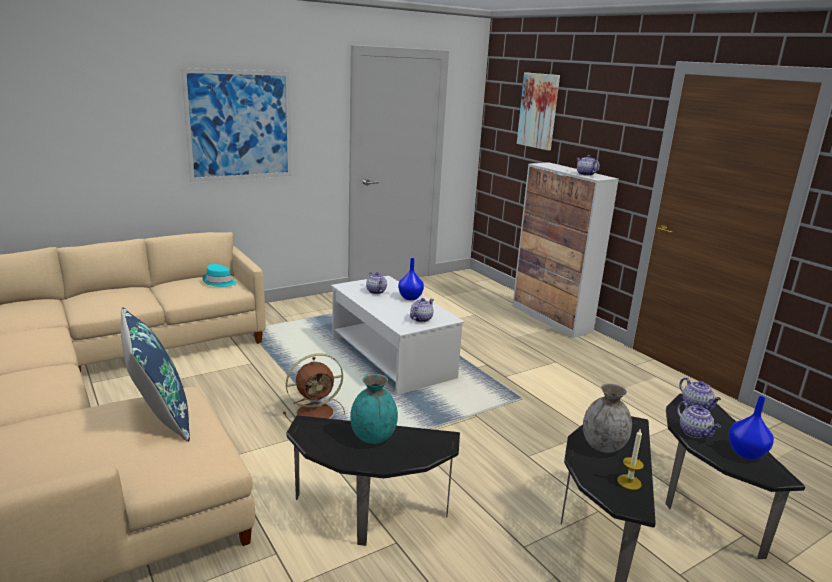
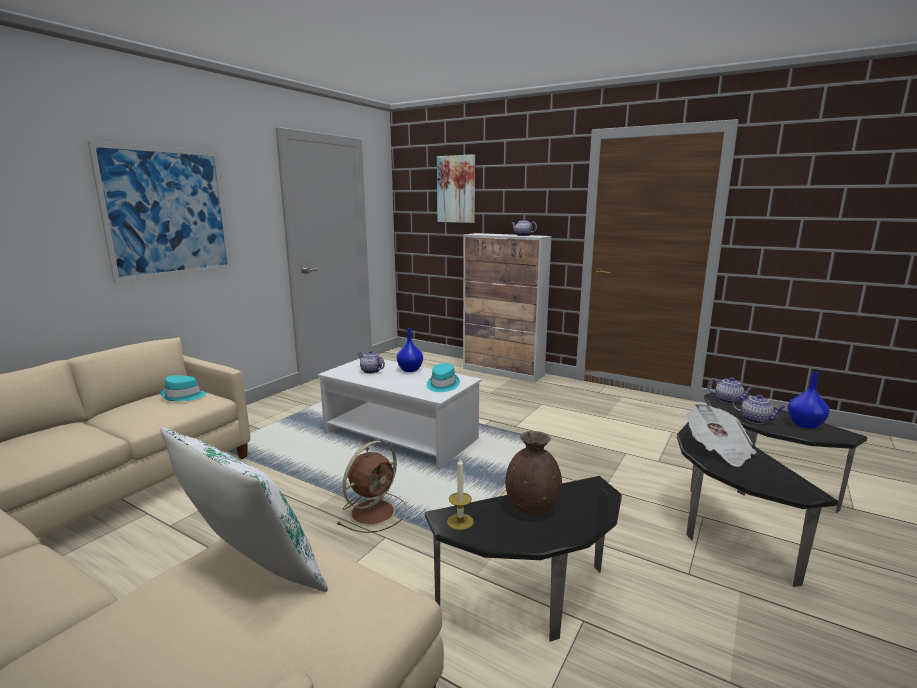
camera: 25 degrees left, 5 degrees down
blue pillow [121,307,190,442] -> white pillow [160,427,328,592]
turquoise vase [350,374,398,444] -> brown vase [505,431,562,515]
teapot [410,298,434,322] -> turquoise hat [427,363,460,392]
grey vase [583,383,632,453] -> newspaper [686,403,757,467]
candle [617,428,644,490] -> candle moved to [447,457,474,530]

